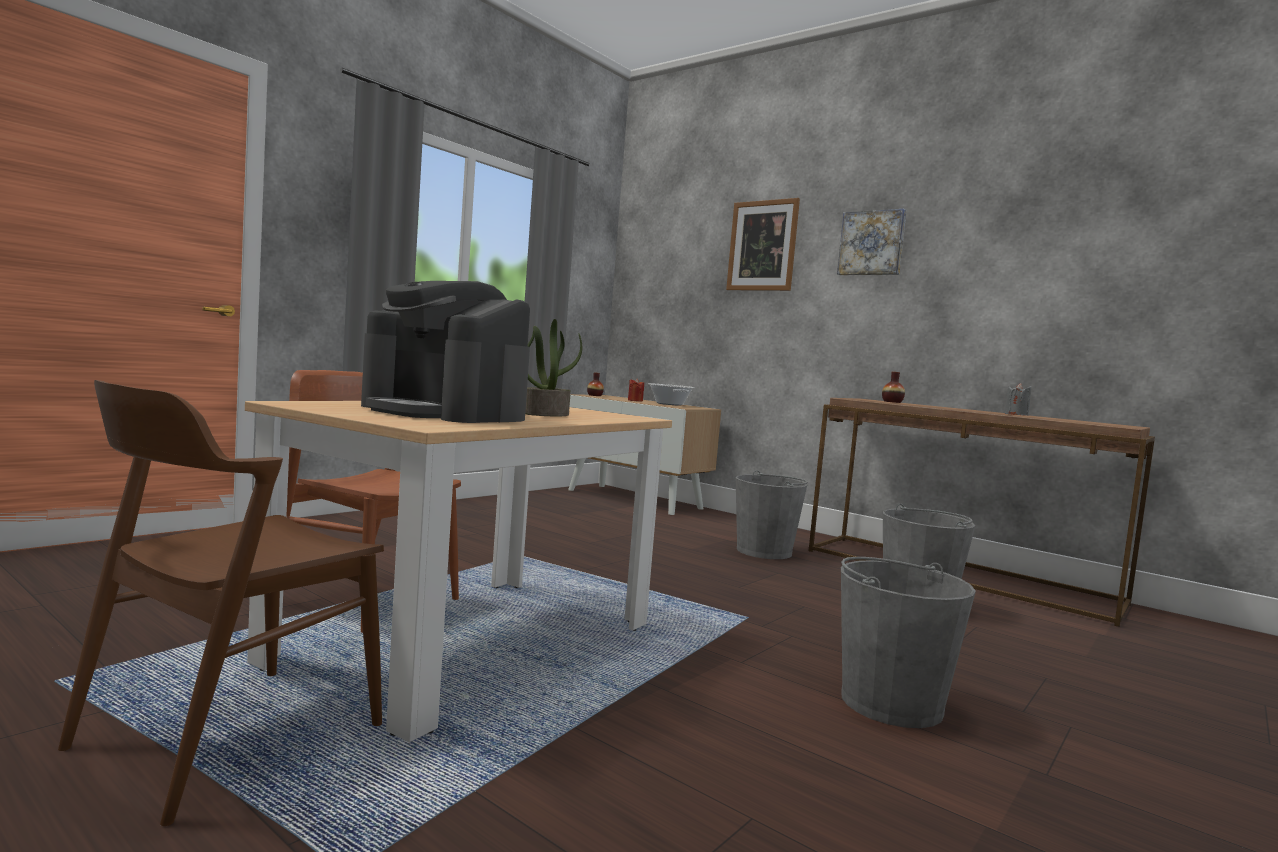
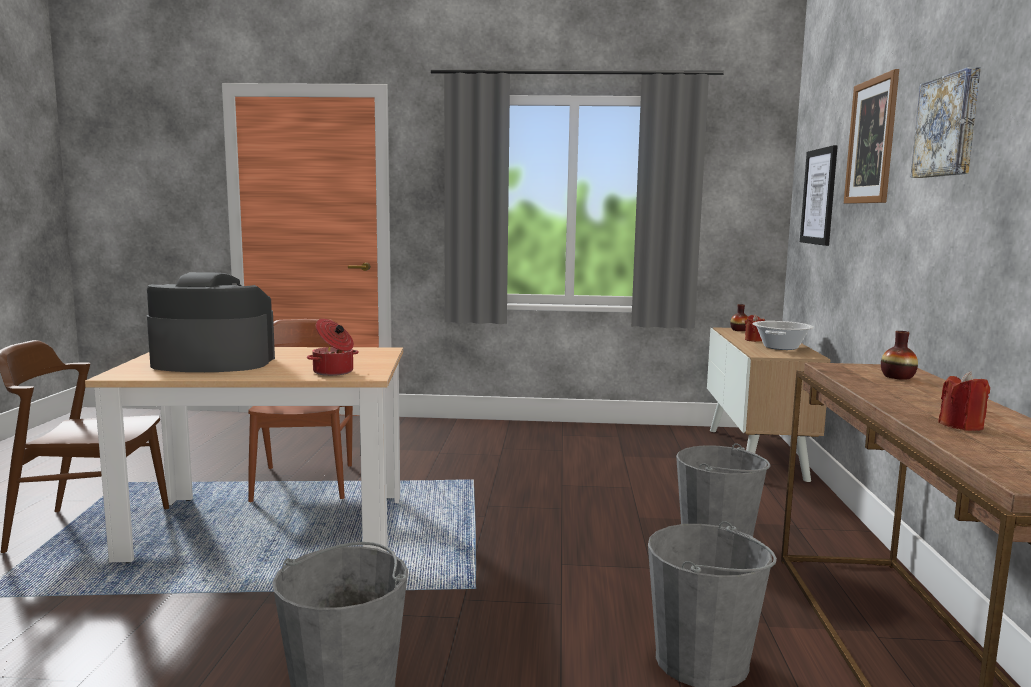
camera: 55 degrees right, 5 degrees up
coffee machine [361,281,530,423] -> coffee machine turned 90 degrees clockwise [147,272,275,372]
potted plant [525,319,582,416] -> none
grey candle [1004,383,1031,416] -> red candle [938,372,990,431]
none -> cooking pot [307,319,359,376]
none -> picture [800,145,838,246]

